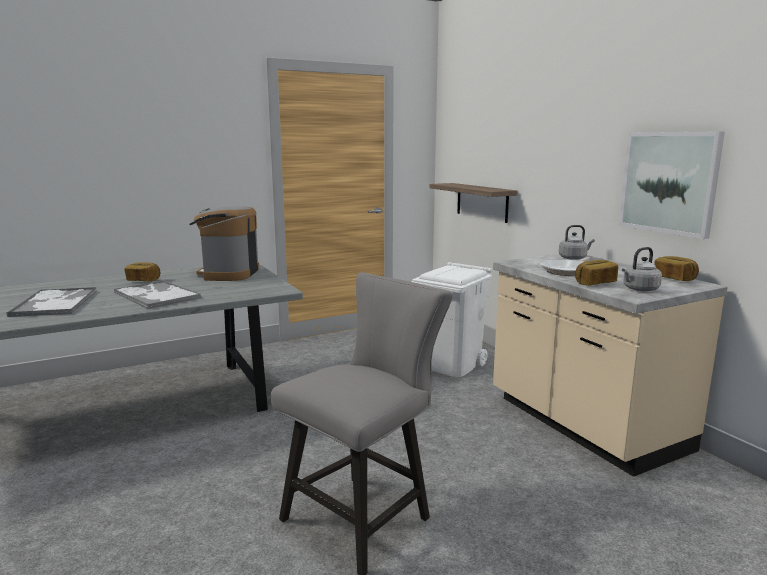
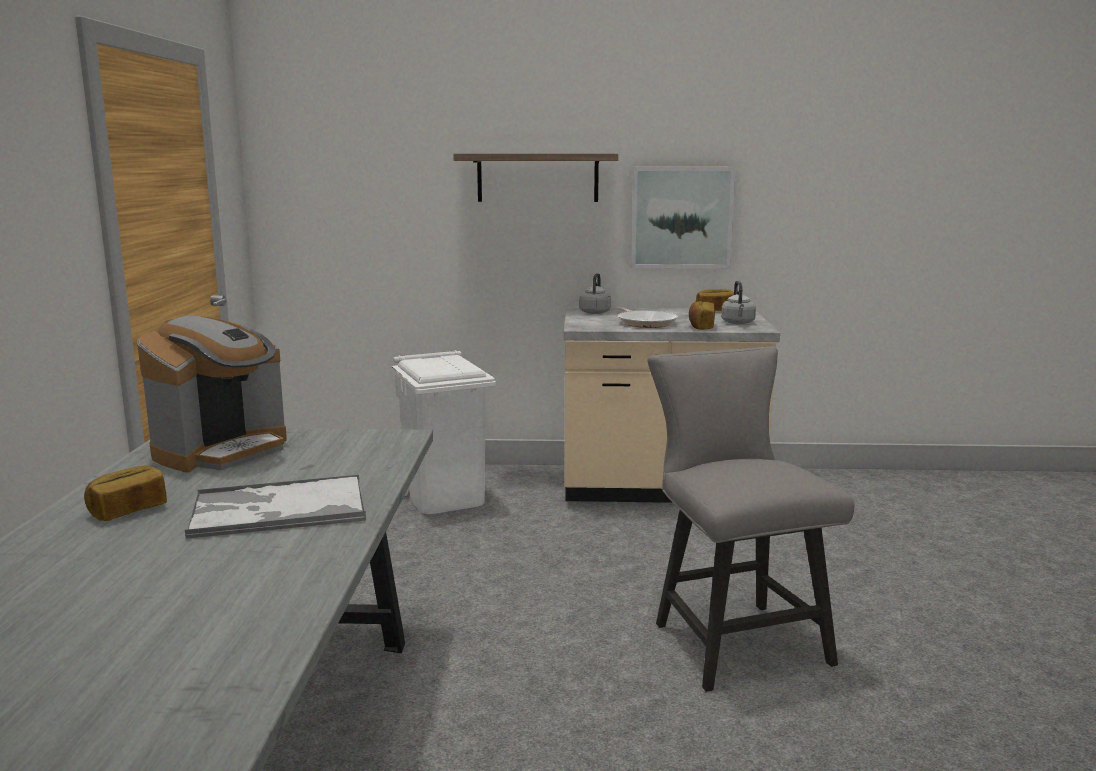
camera: 60 degrees left, 0 degrees up
tray [6,287,97,317] -> none
coffee machine [189,206,259,281] -> coffee machine turned 90 degrees counterclockwise [137,316,287,473]
shelf [430,183,518,223] -> shelf moved to [453,153,618,202]

